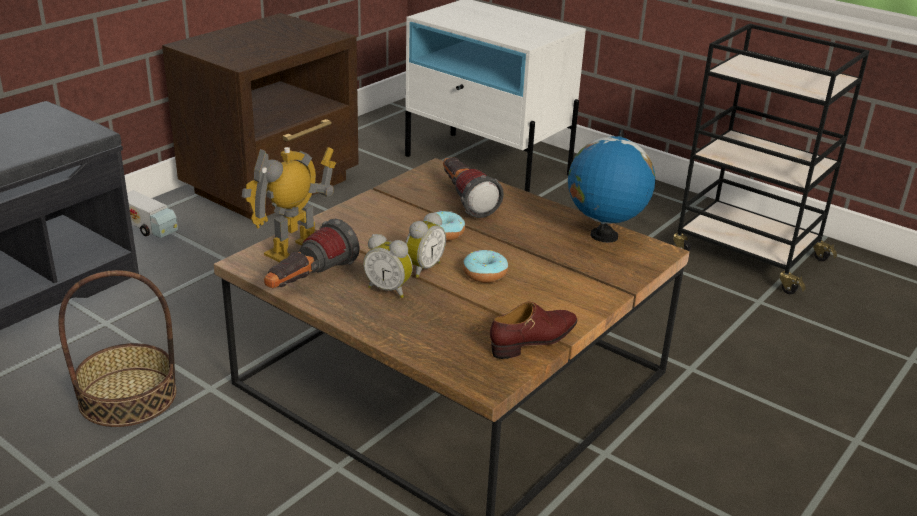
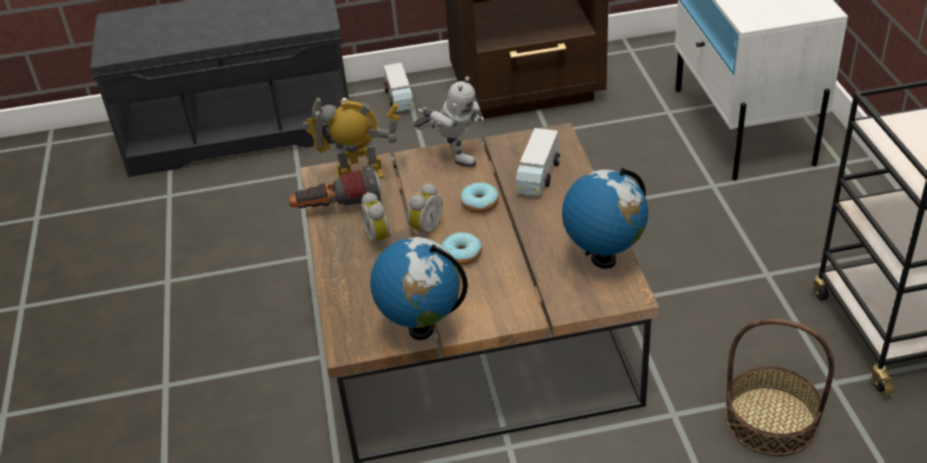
camera: 45 degrees right, 10 degrees up
basket [58,270,176,427] -> basket moved to [725,319,834,456]
alarm clock [405,212,446,278] -> alarm clock turned 45 degrees counterclockwise [408,183,443,238]
flashlight [443,158,504,218] -> toy truck [516,128,560,197]
brown shoe [490,302,577,359] -> globe [370,237,468,340]
none -> toy robot [413,76,484,167]

